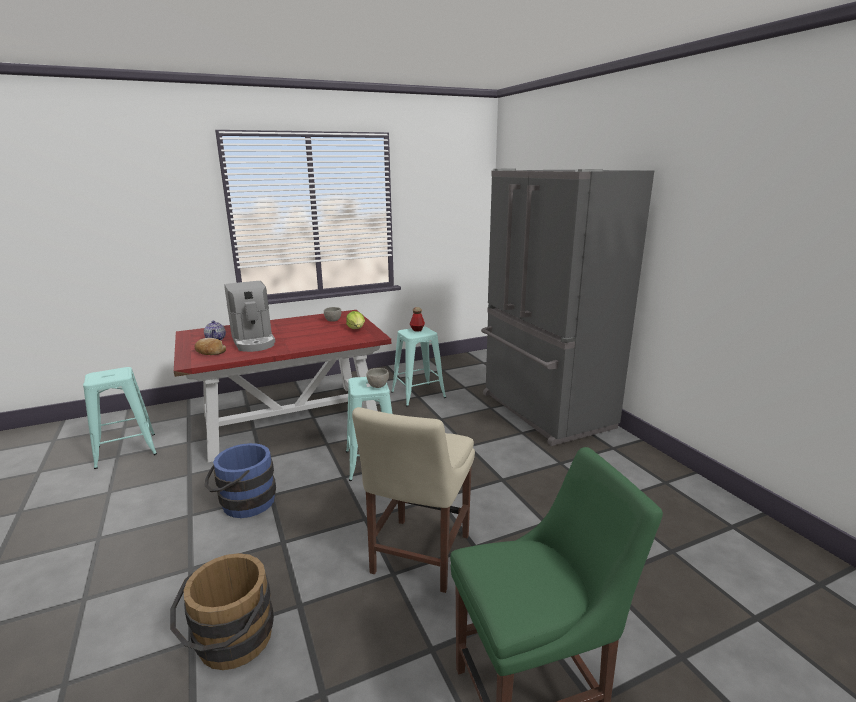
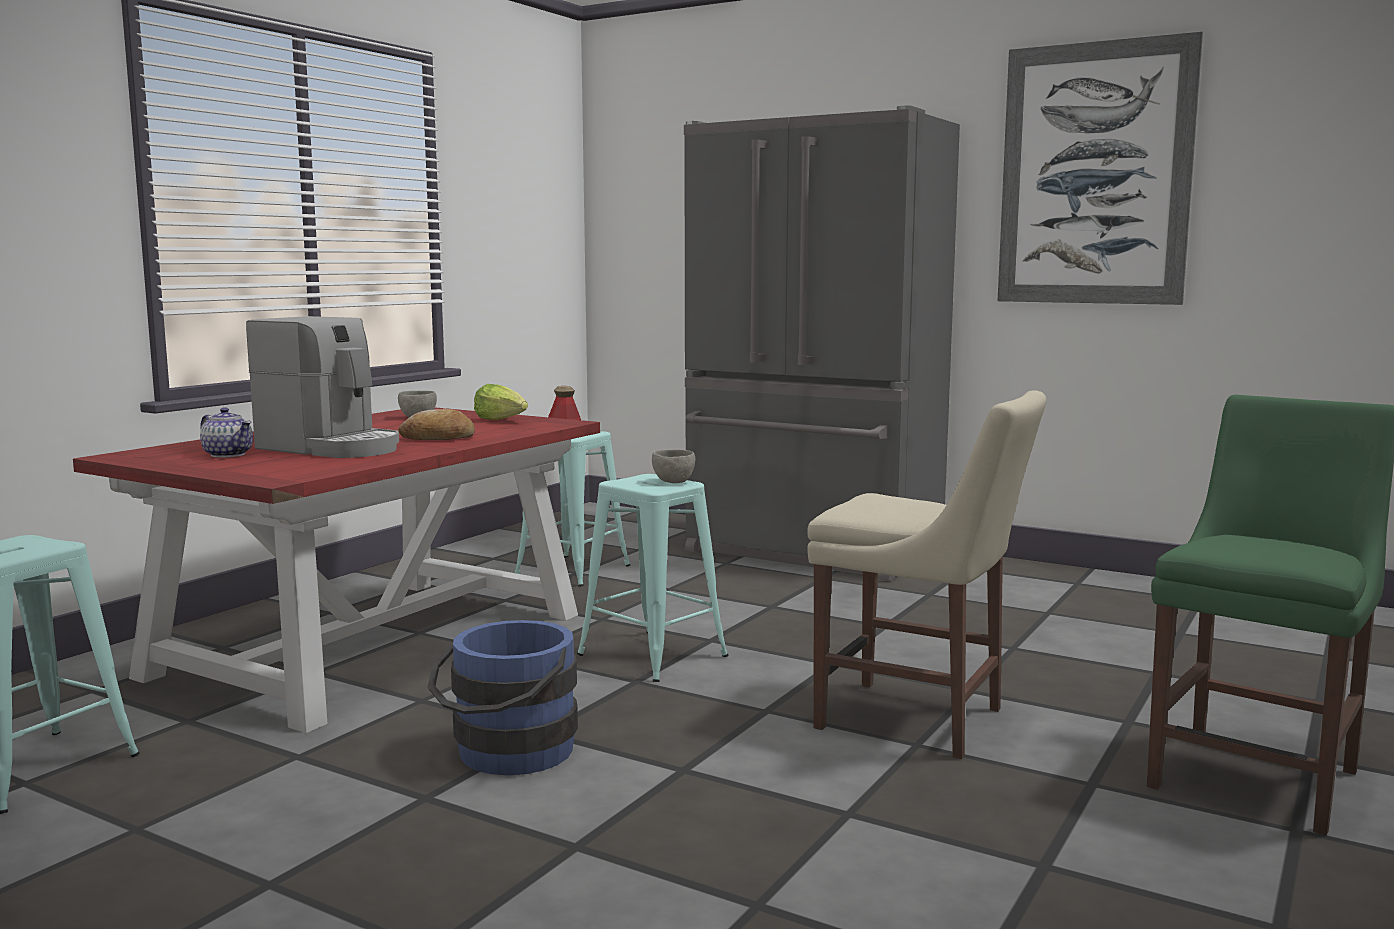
camera: 35 degrees left, 10 degrees down
brown bucket [170,553,274,670] -> none
bread [194,338,226,355] -> bread moved to [398,409,475,440]
beige chair [352,407,475,593] -> beige chair turned 45 degrees counterclockwise [807,390,1046,759]
none -> picture [998,32,1203,305]

